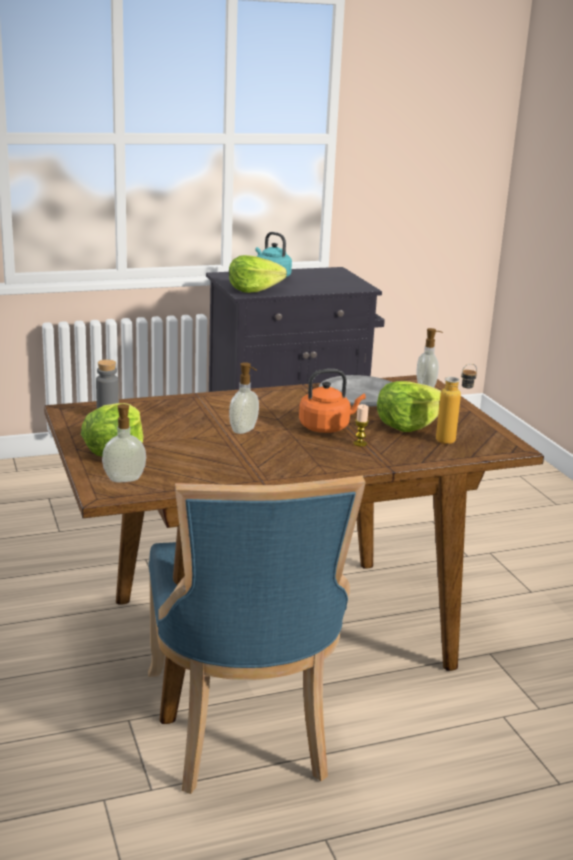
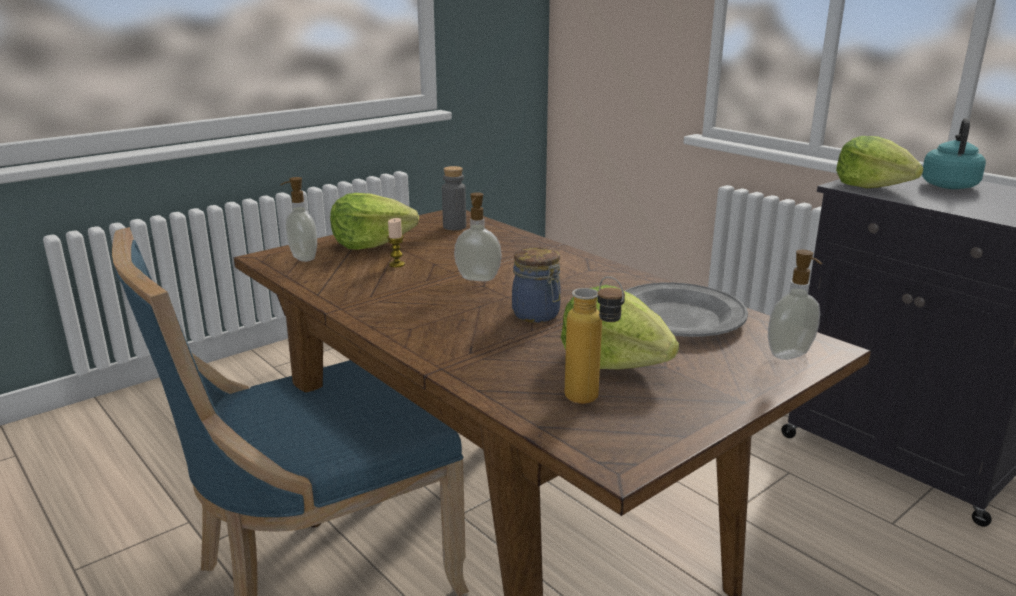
camera: 70 degrees right, 0 degrees up
orange kettle [299,369,366,433] -> jar [512,247,561,323]
candle [354,404,369,446] -> candle moved to [387,218,405,267]

